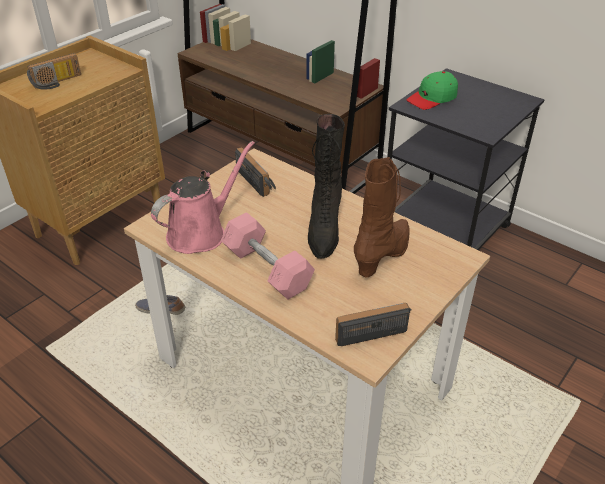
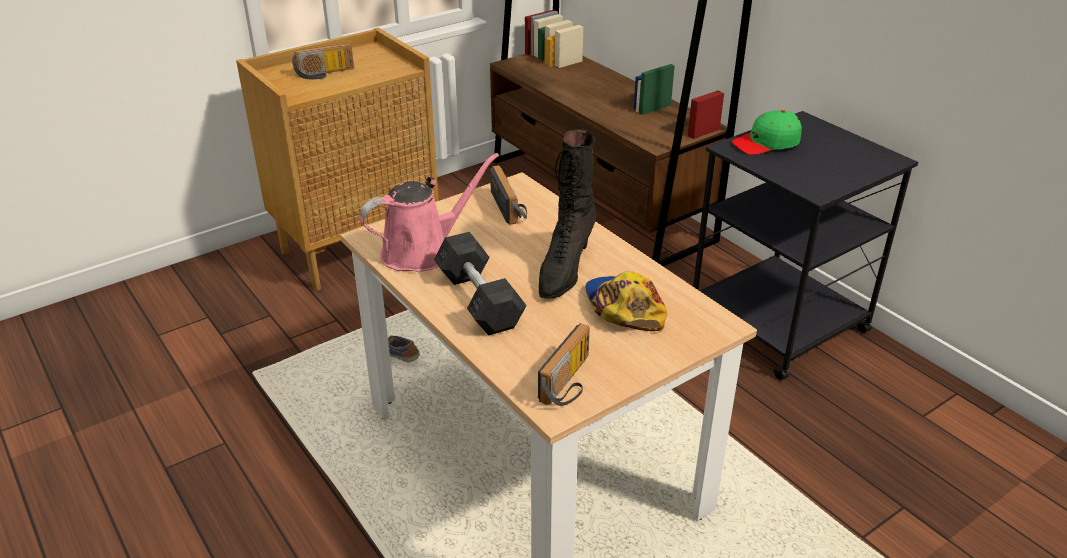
camera: 15 degrees right, 5 degrees down
pink dumbbell [221,212,315,300] -> grey dumbbell [434,232,527,335]
radio [335,303,411,346] -> radio turned 120 degrees clockwise [538,323,590,406]
brown boot [354,157,410,278] -> cap [585,271,667,331]

